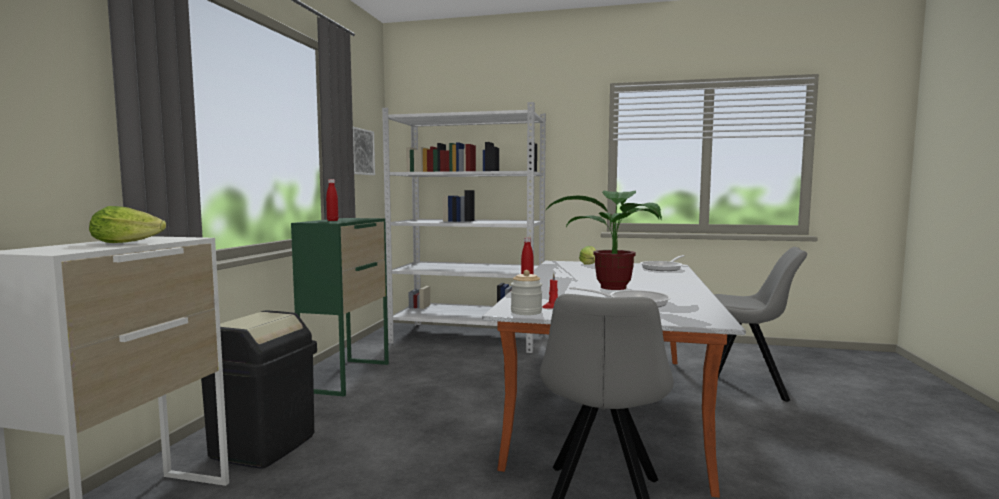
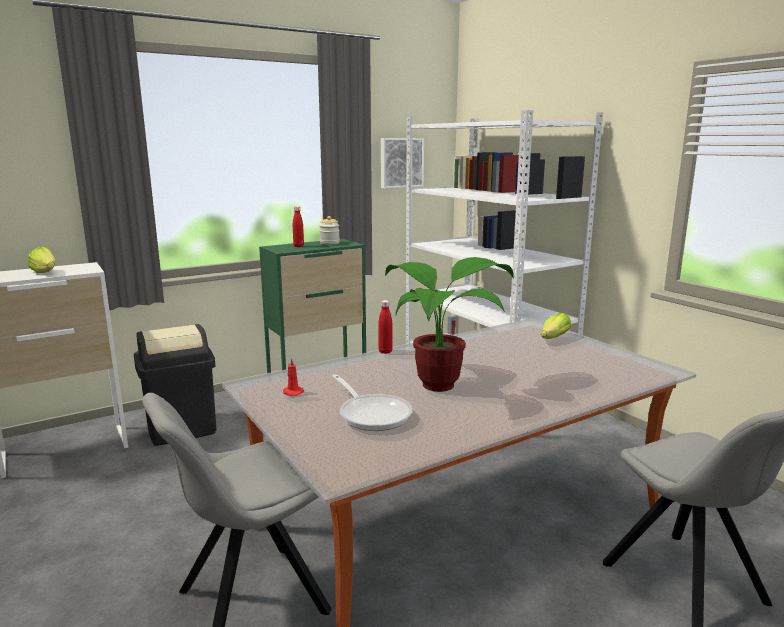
camera: 45 degrees right, 10 degrees up
jar [511,270,542,315] -> jar moved to [319,216,340,245]
frying pan [640,255,684,271] -> none

